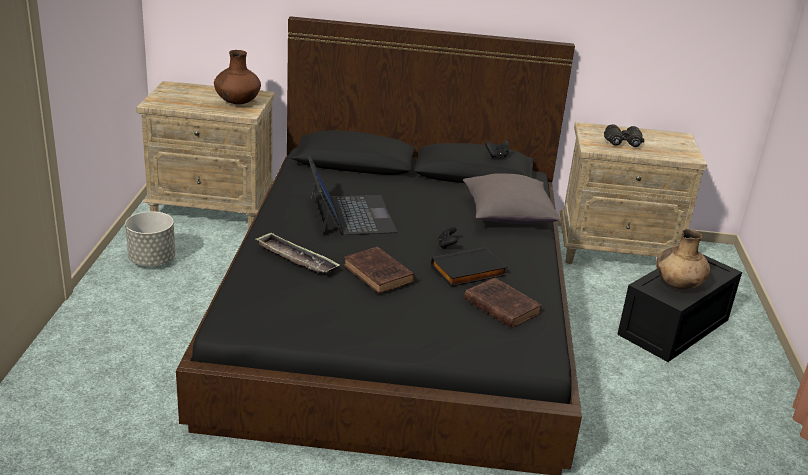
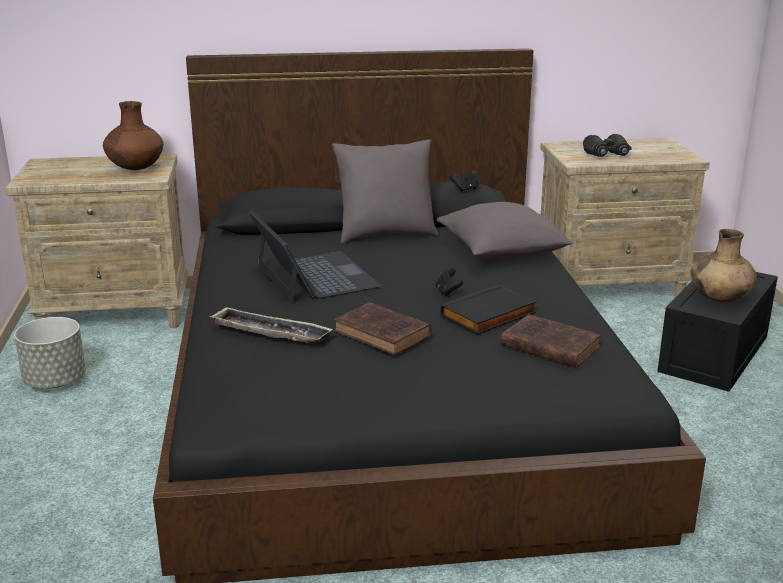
camera: 10 degrees left, 5 degrees down
none -> grey pillow [332,140,438,243]

